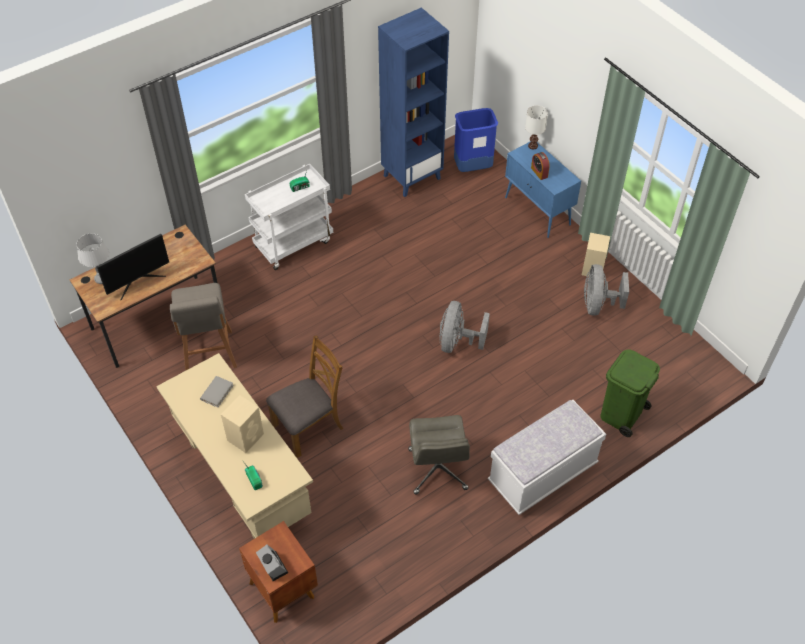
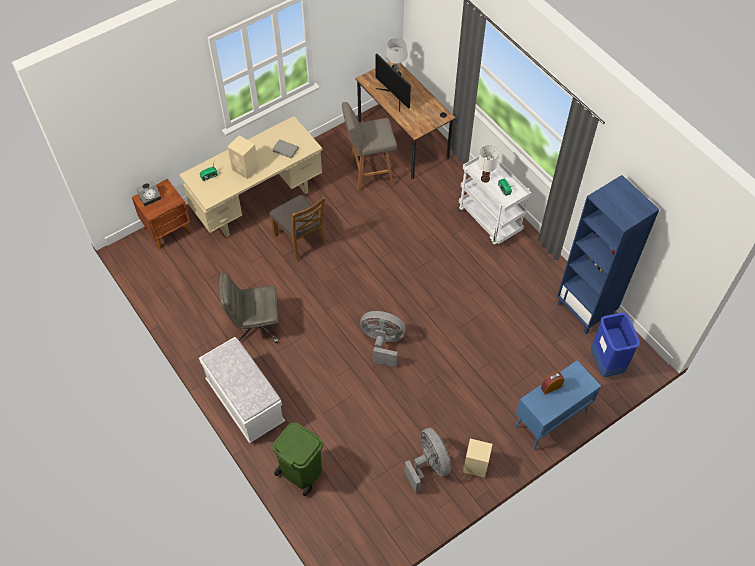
camera: 90 degrees right, 5 degrees up
white table lamp [525,105,548,150] -> white table lamp moved to [478,145,499,183]
grey fan [584,264,629,316] -> grey fan turned 60 degrees clockwise [405,428,451,493]

